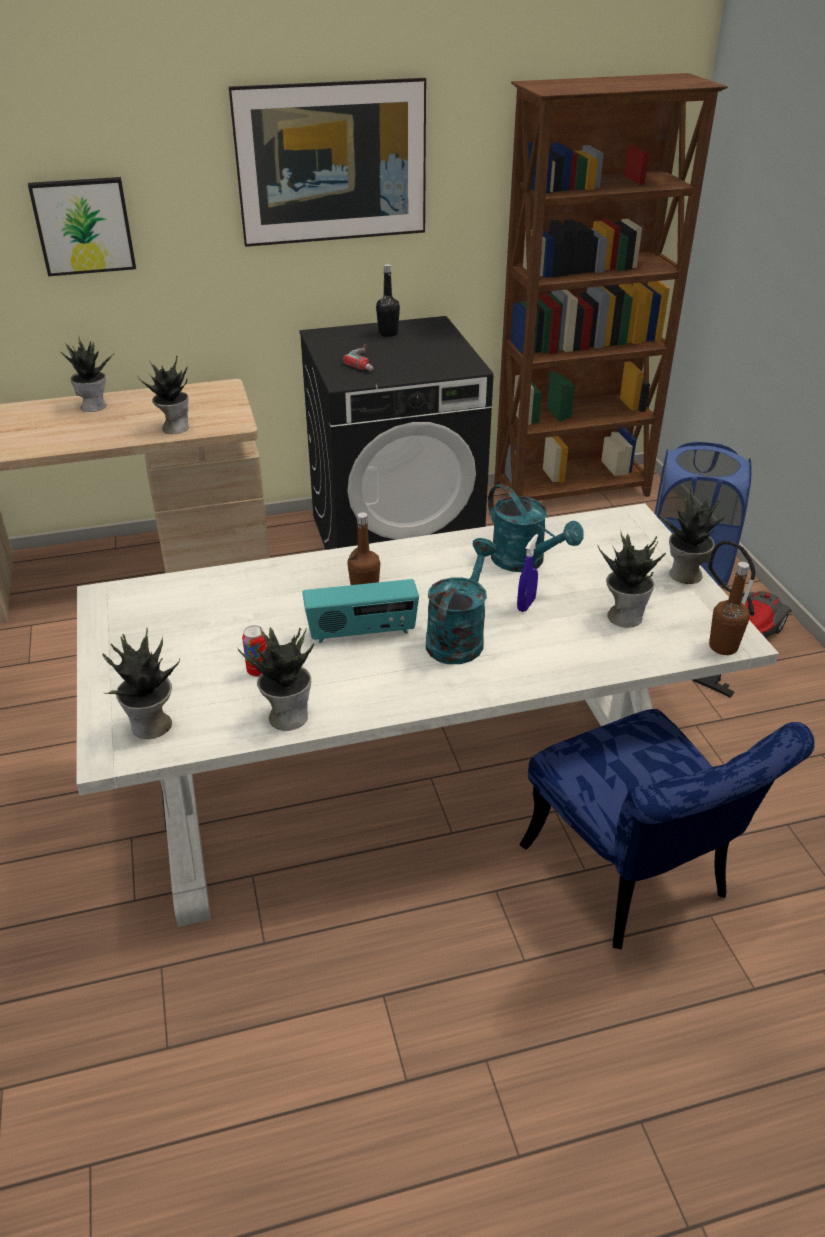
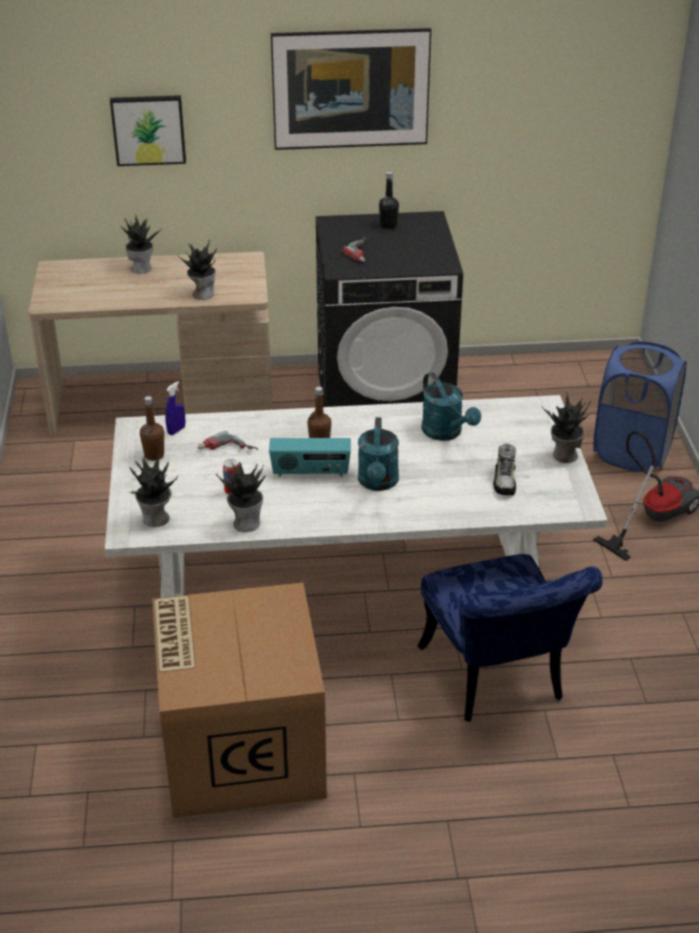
camera: 10 degrees right, 0 degrees up
turquoise watering can [426,538,497,664] -> turquoise watering can turned 150 degrees clockwise [358,417,399,491]
brown bookcase [494,73,728,501] -> none
blue spray bottle [517,534,538,612] -> blue spray bottle moved to [165,381,186,435]
potted plant [598,529,666,627] -> shoe [493,443,516,495]
brown bottle [709,562,750,655] -> brown bottle moved to [140,396,164,461]
none -> cardboard box [152,582,327,818]
none -> power drill [197,431,258,450]

